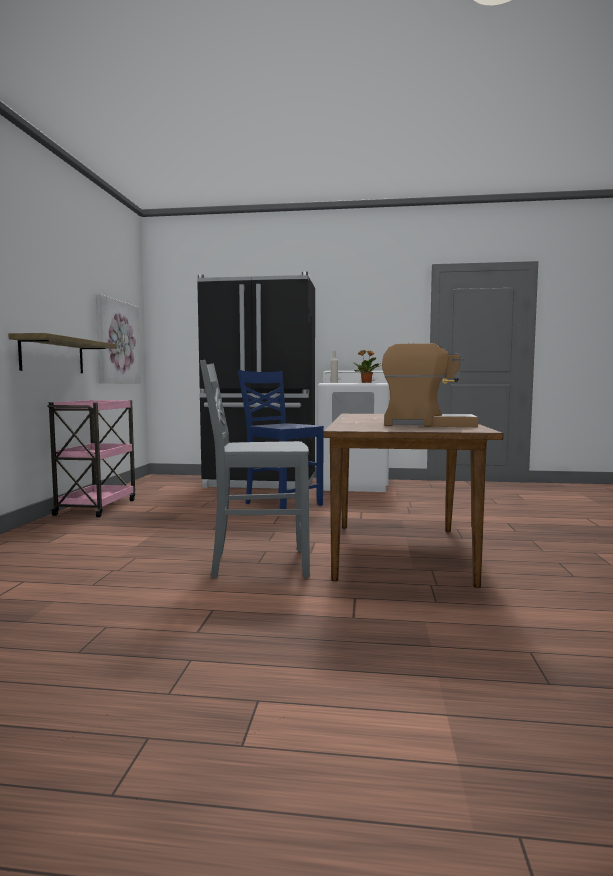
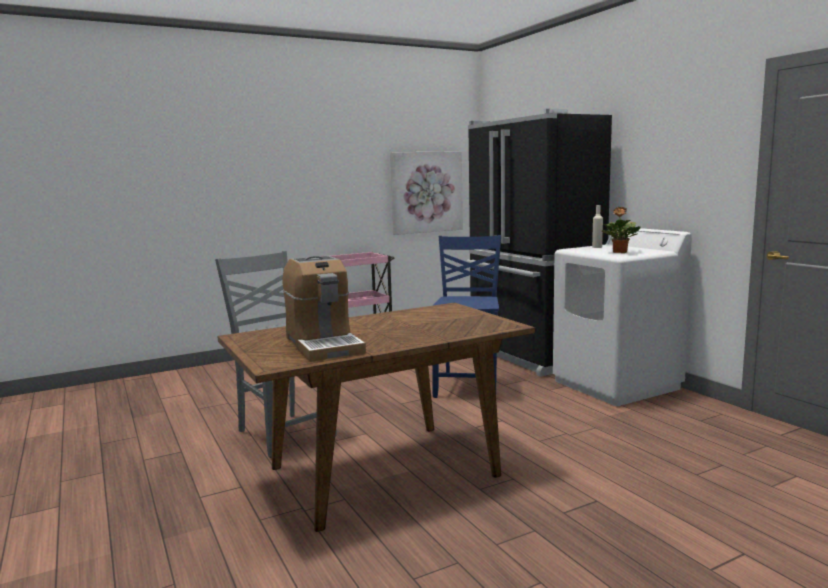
camera: 55 degrees right, 5 degrees up
shelf [8,333,117,373] -> none

